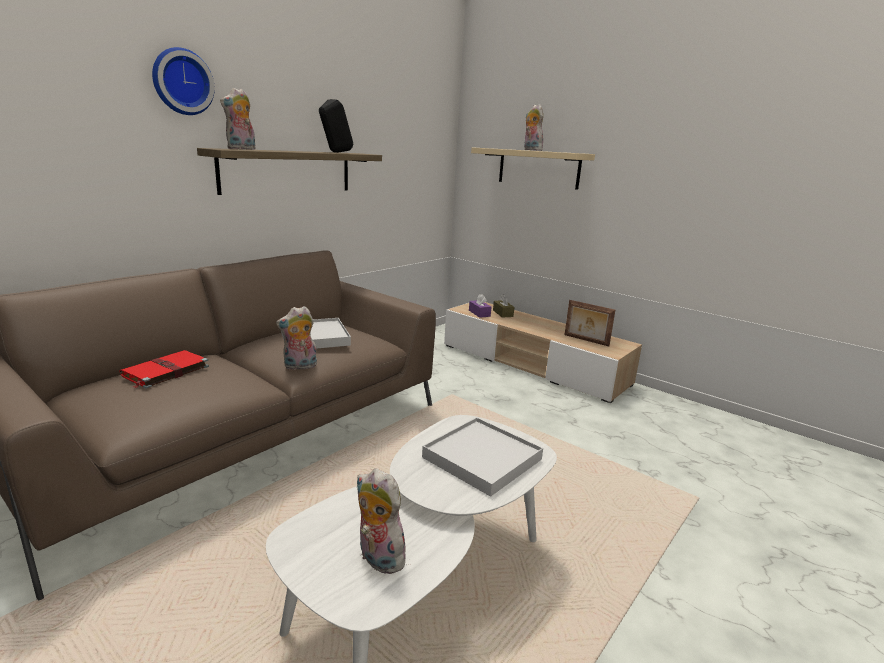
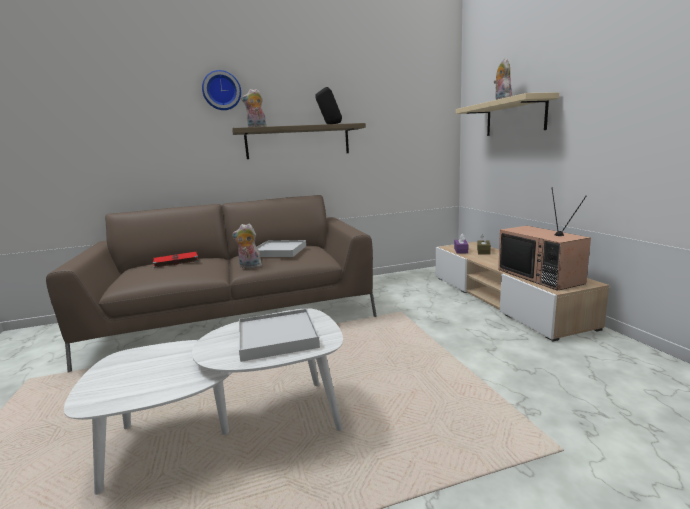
camera: 35 degrees right, 5 degrees down
plush toy [357,468,406,574] -> none
picture frame [564,300,615,346] -> television [498,188,591,291]

